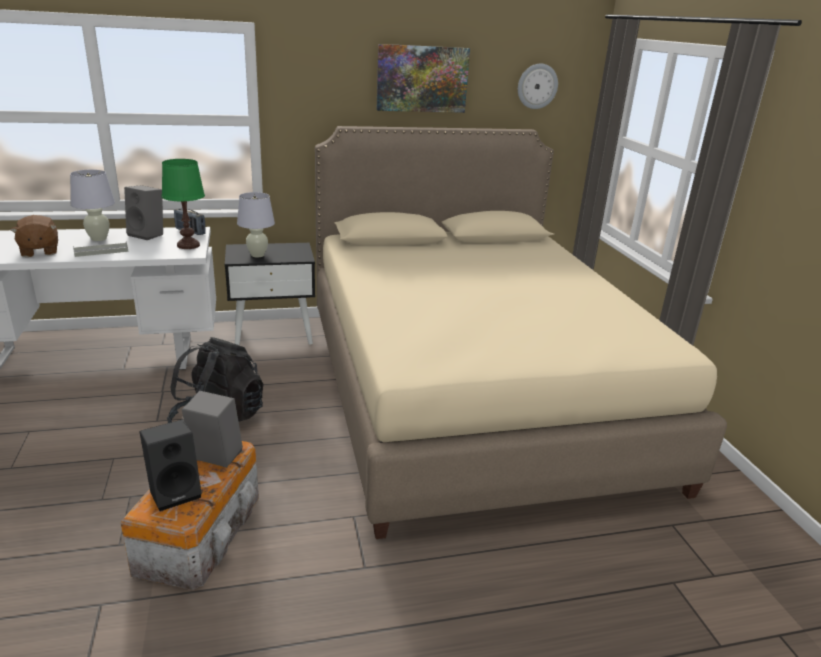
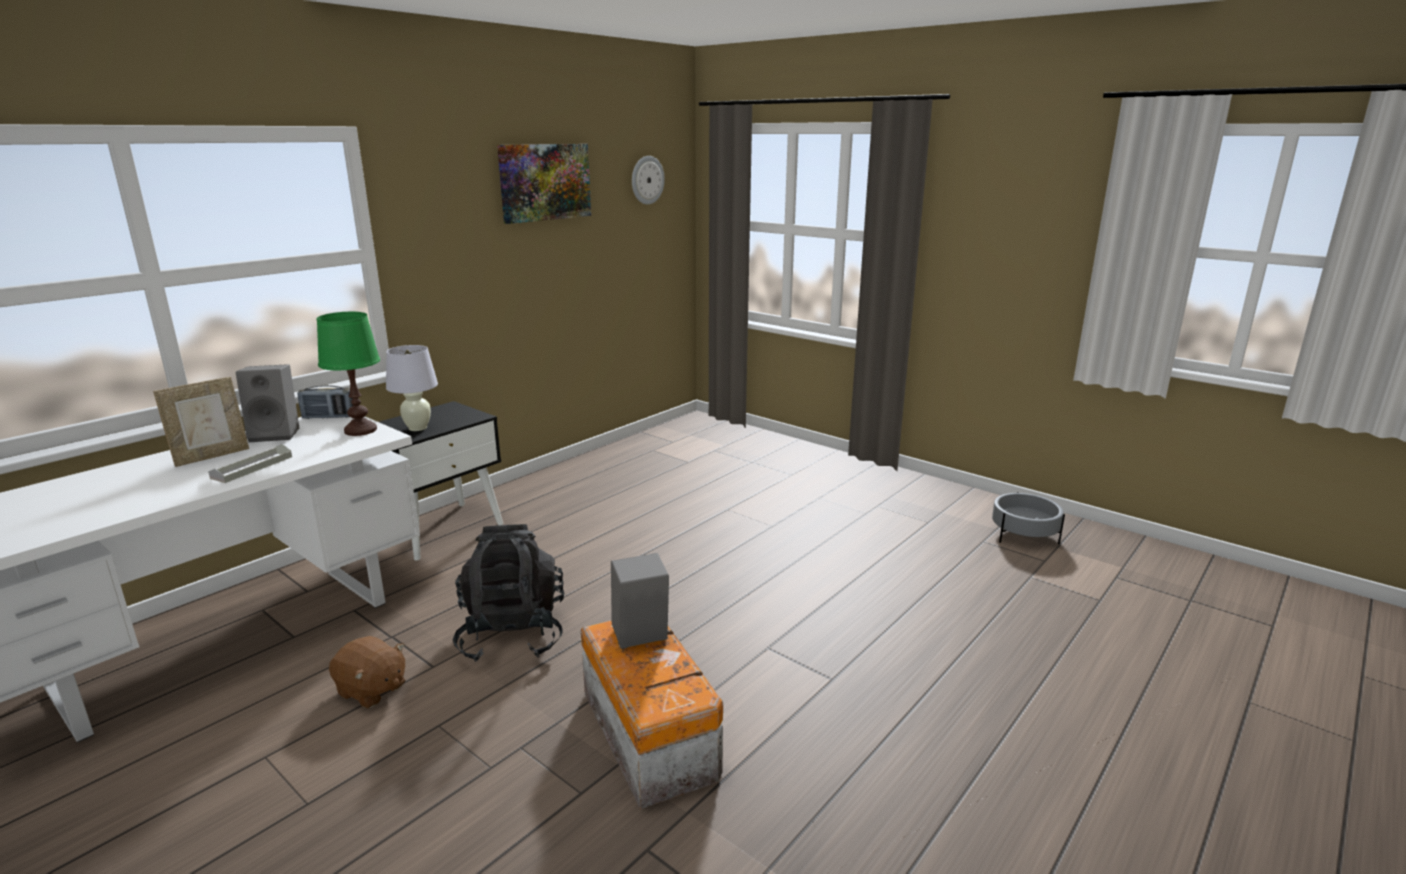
camera: 35 degrees left, 5 degrees down
brown plush toy [10,215,58,257] -> brown plush toy moved to [329,636,405,709]
white table lamp [70,170,115,241] -> picture frame [153,377,249,467]
black speaker [139,419,202,511] -> none
beige bed [315,126,727,539] -> none
none -> grey planter [992,492,1065,544]

